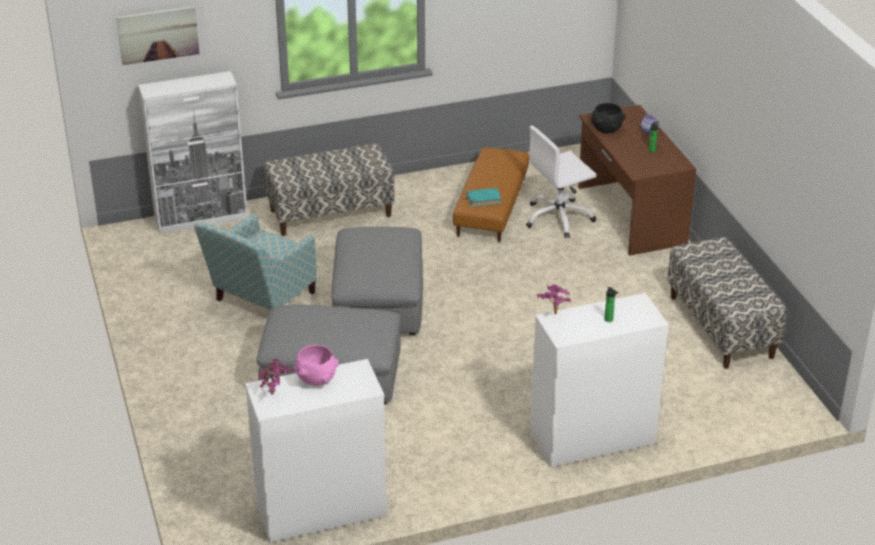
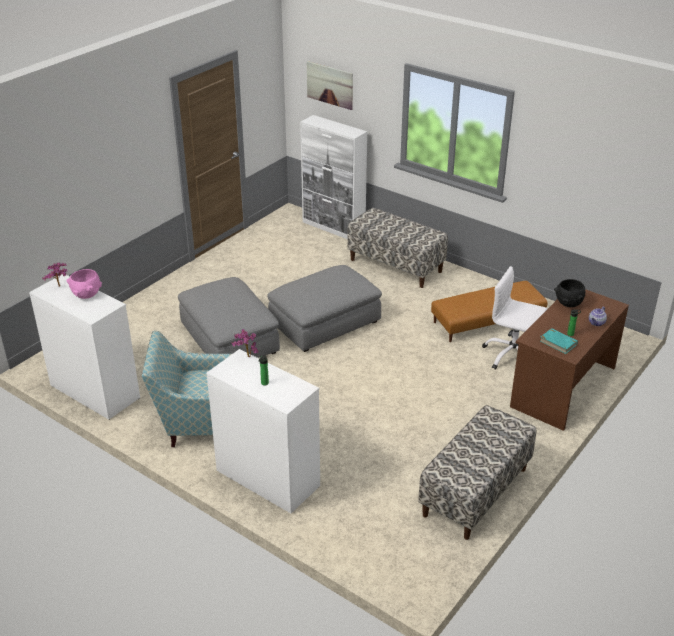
camera: 55 degrees right, 0 degrees up
armchair [194,213,317,310] -> armchair moved to [142,331,232,447]
turquoise book [462,188,502,207] -> turquoise book moved to [540,328,578,354]

